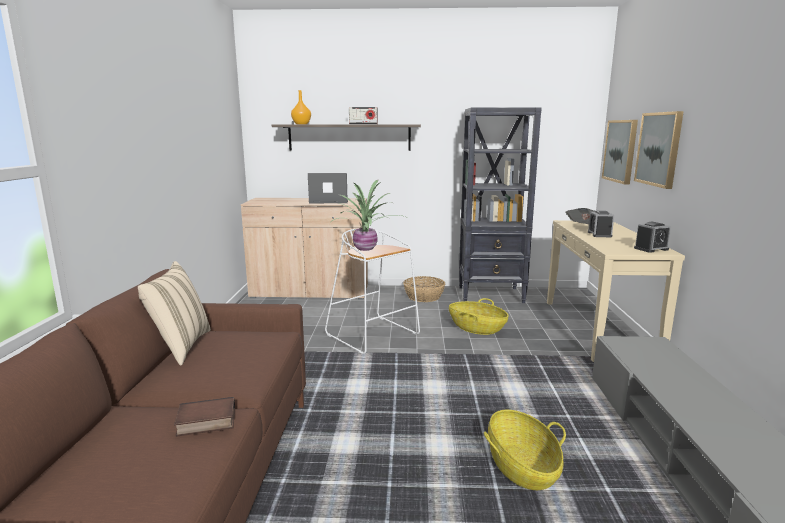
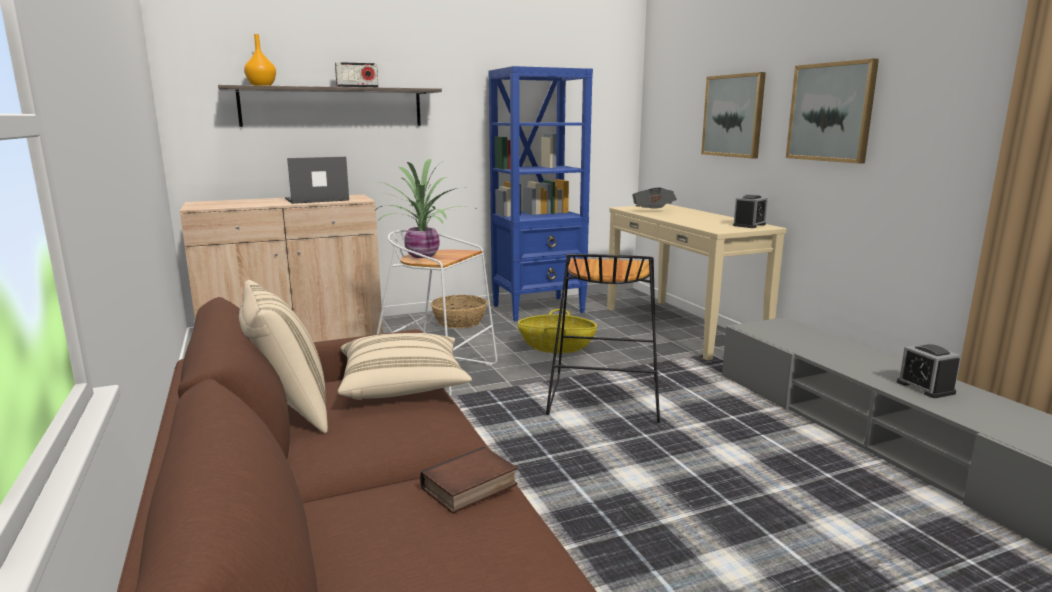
camera: 25 degrees left, 0 degrees up
black bookcase [459,107,542,303] -> blue bookcase [489,66,593,321]
basket [484,410,566,490] -> none
alarm clock [588,211,614,237] -> alarm clock moved to [897,344,960,398]
picture [602,120,638,185] -> picture moved to [786,59,879,164]
none -> beige pillow [338,333,472,400]
none -> black stool [546,254,660,423]

